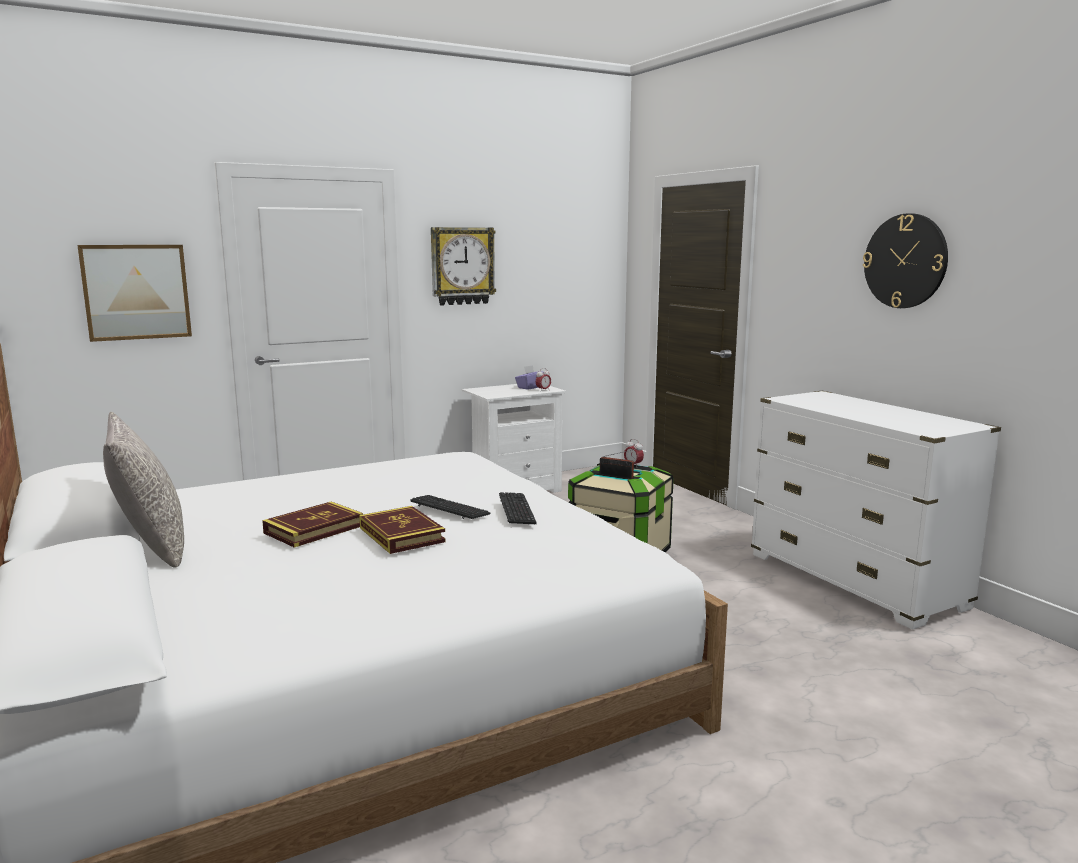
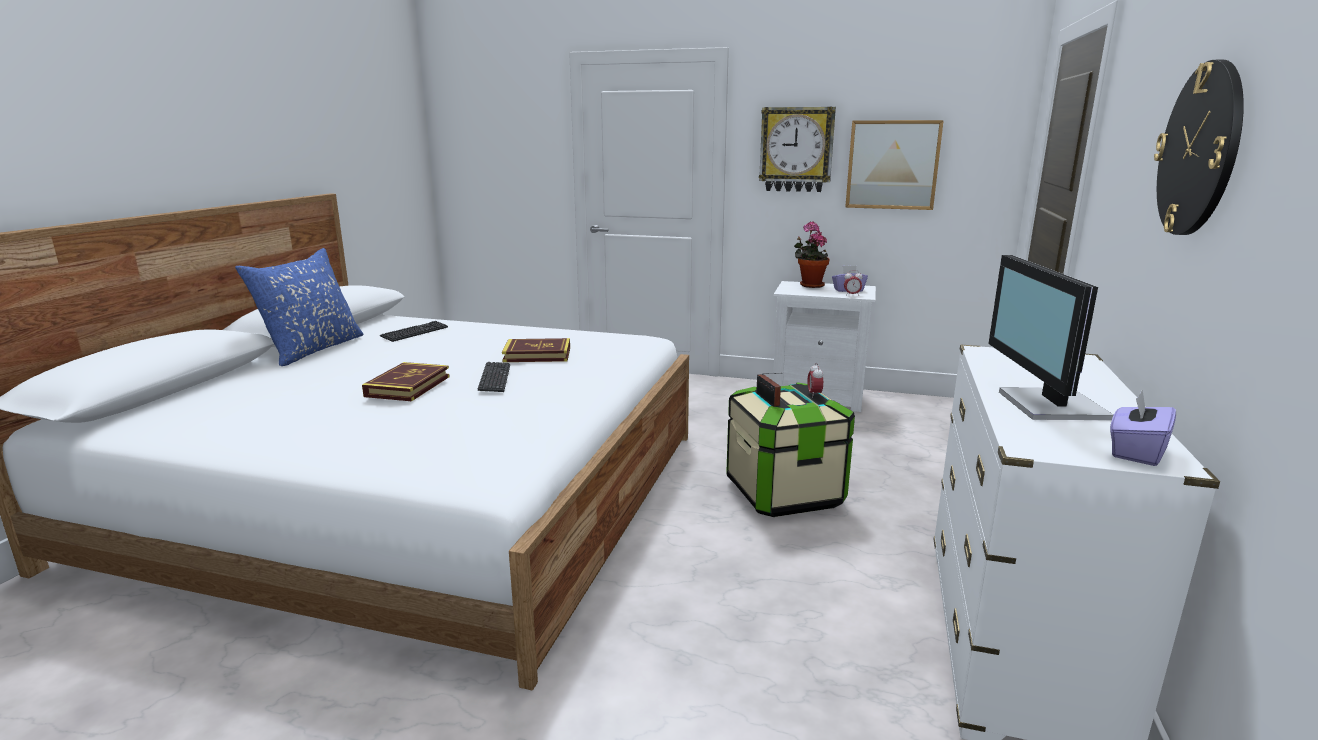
camera: 45 degrees right, 5 degrees up
picture [77,245,192,342] -> picture moved to [845,120,944,210]
grey pillow [103,412,184,568] -> blue pillow [235,248,364,366]
book [262,501,363,548] -> book moved to [502,338,570,362]
keyboard [499,492,537,524] -> keyboard moved to [380,321,448,342]
none -> potted plant [794,221,830,288]
none -> monitor [988,255,1113,420]
none -> purple tissue box [1110,390,1176,466]

